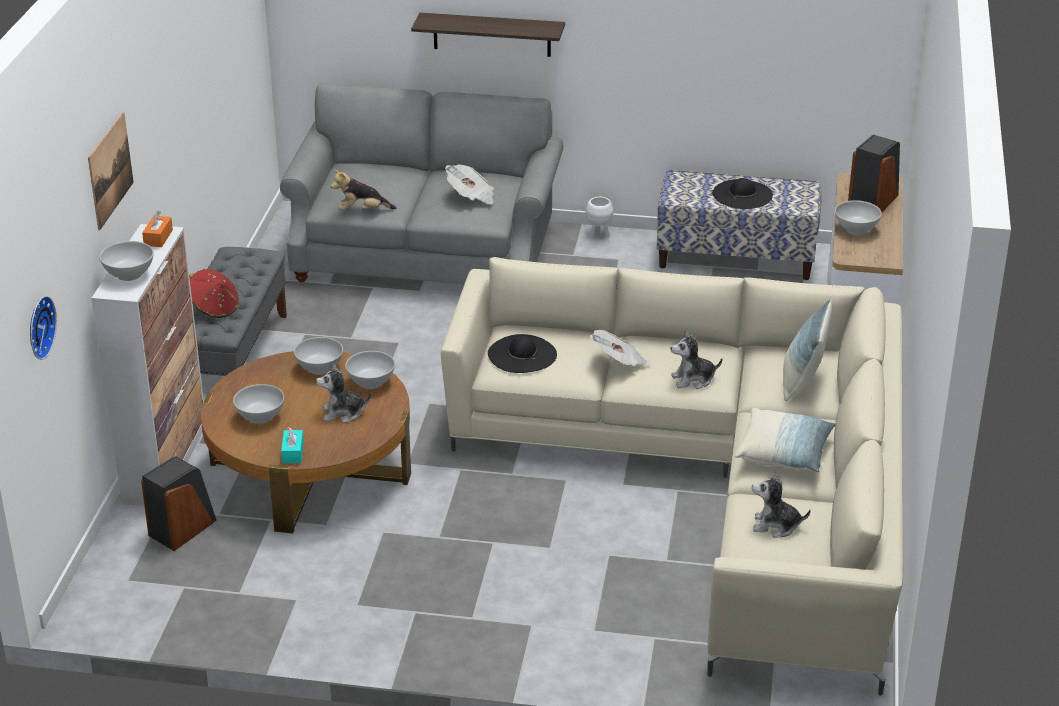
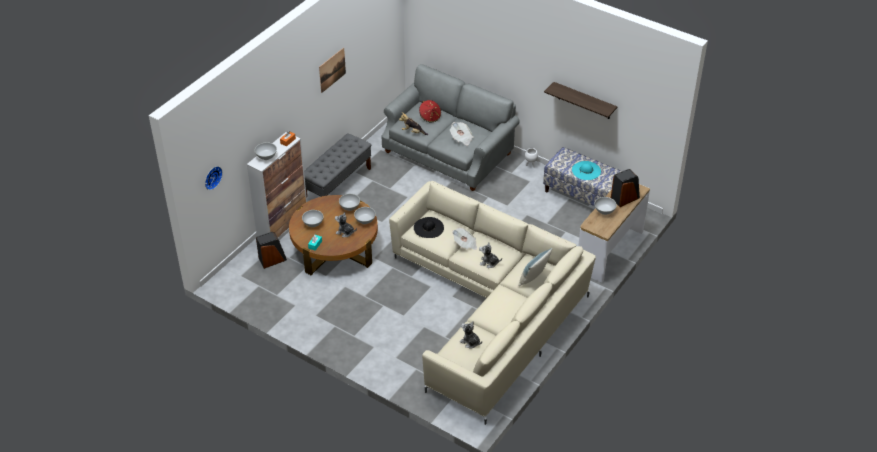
camera: 25 degrees right, 10 degrees up
picture [88,112,134,230] -> picture moved to [319,48,346,93]
red hat [189,269,239,318] -> red hat moved to [419,100,441,122]
shelf [411,13,565,57] -> shelf moved to [544,82,617,119]
black hat [712,178,773,209] -> turquoise hat [572,161,601,180]
pillow [735,408,836,472] -> none

